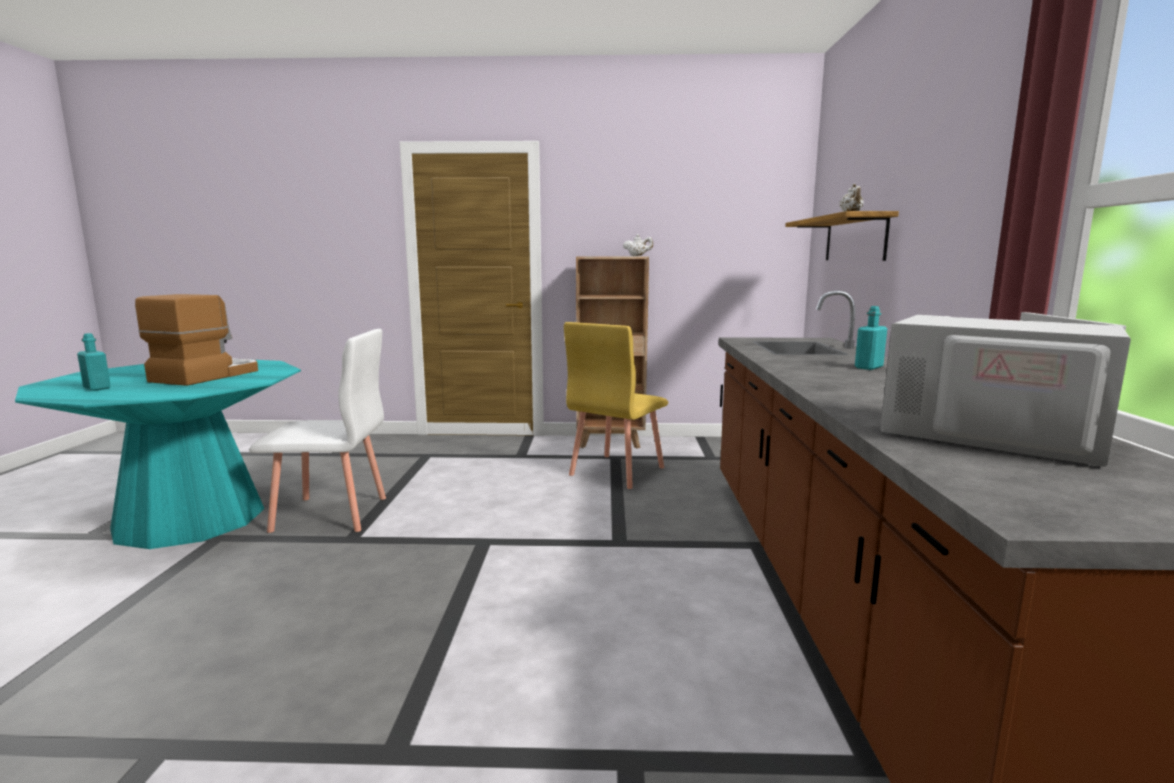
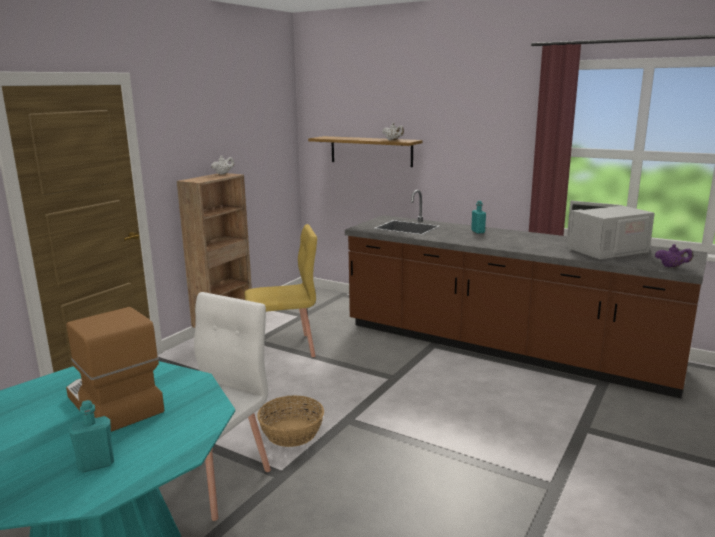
camera: 60 degrees left, 5 degrees up
yellow chair [564,322,668,489] -> yellow chair turned 75 degrees counterclockwise [244,224,317,357]
none -> basket [257,395,324,447]
none -> purple teapot [655,244,693,268]

